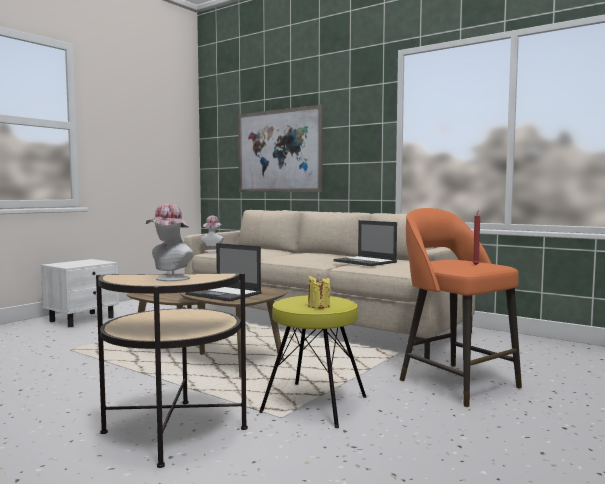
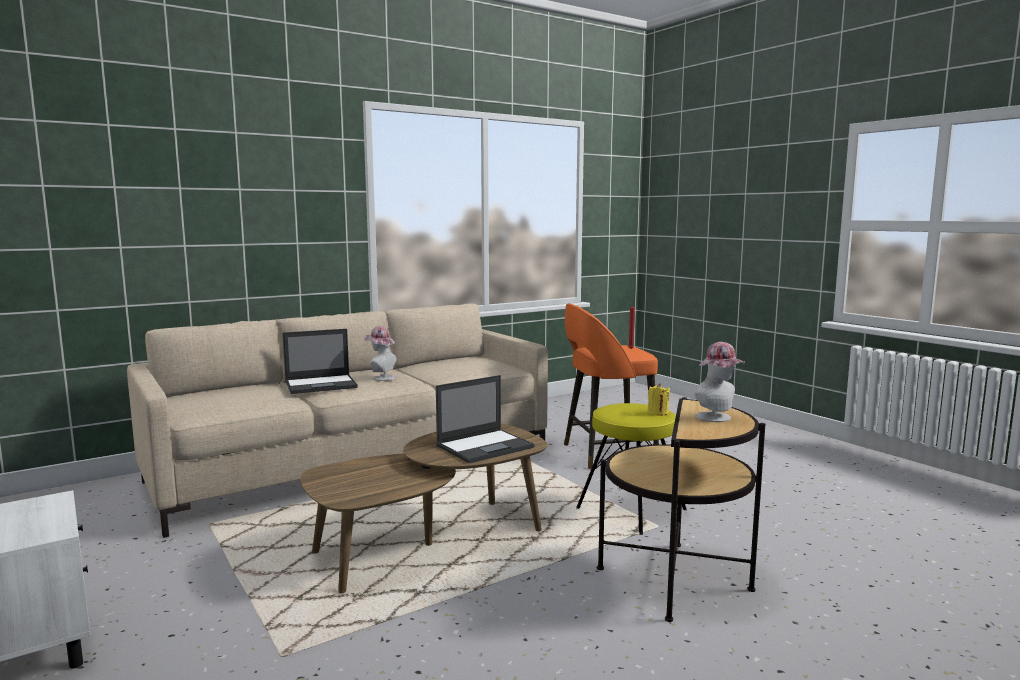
camera: 70 degrees left, 5 degrees up
hat [201,216,224,252] -> hat moved to [365,326,397,381]
picture [238,105,323,192] -> none
laptop [334,220,397,266] -> laptop moved to [283,329,358,394]

